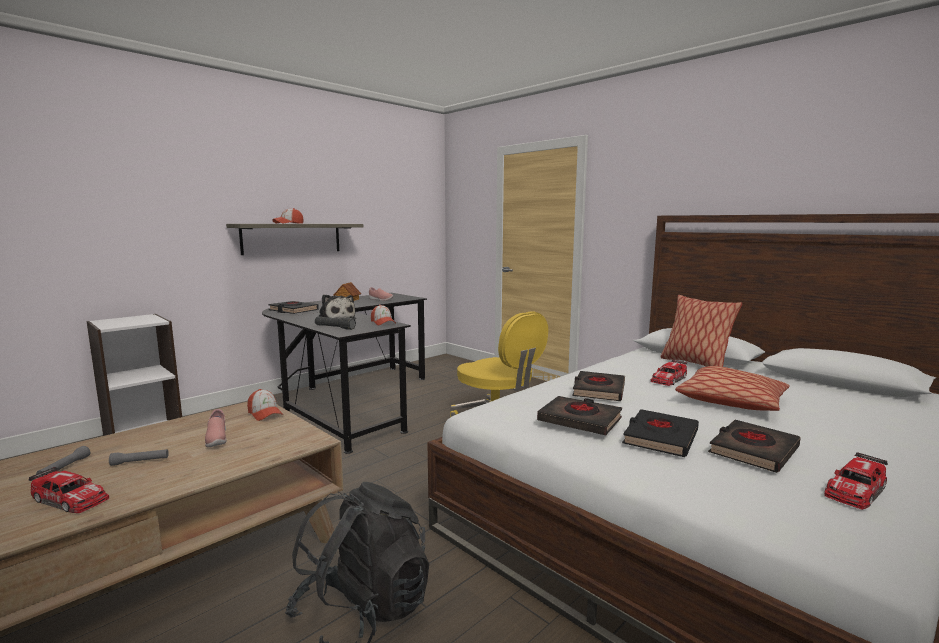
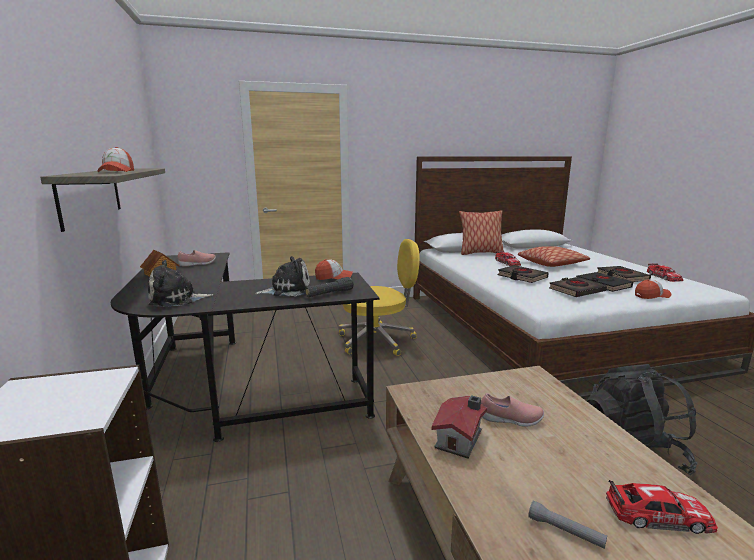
camera: 60 degrees left, 5 degrees up
toy car [28,467,109,513] -> toy car turned 45 degrees clockwise [606,480,718,534]
grey flashlight [109,449,169,466] -> none
cap [247,389,283,421] -> cap moved to [635,279,672,299]
black book [268,301,319,314] -> plush toy [148,260,213,307]
none -> toy house [432,395,487,458]

